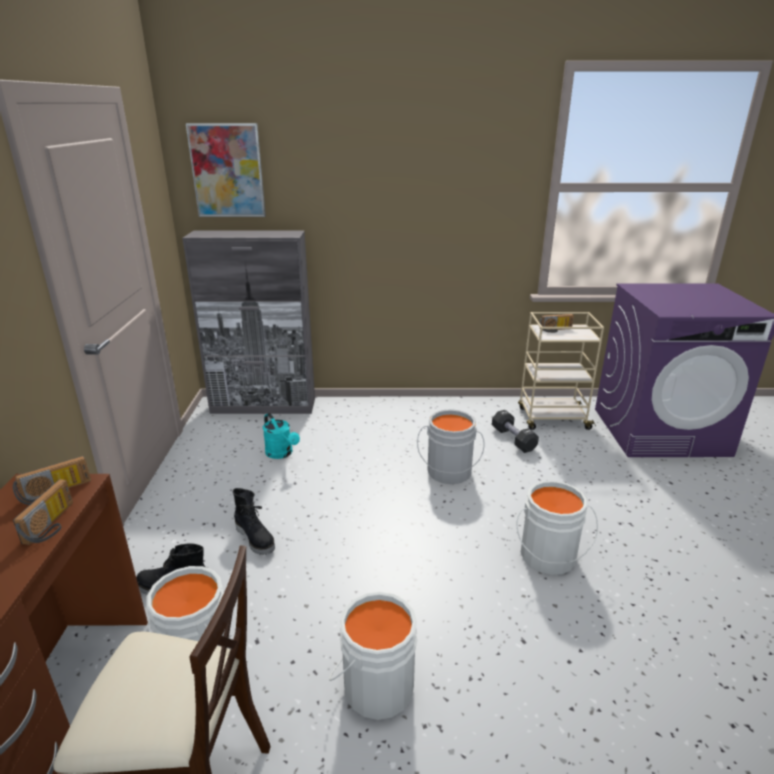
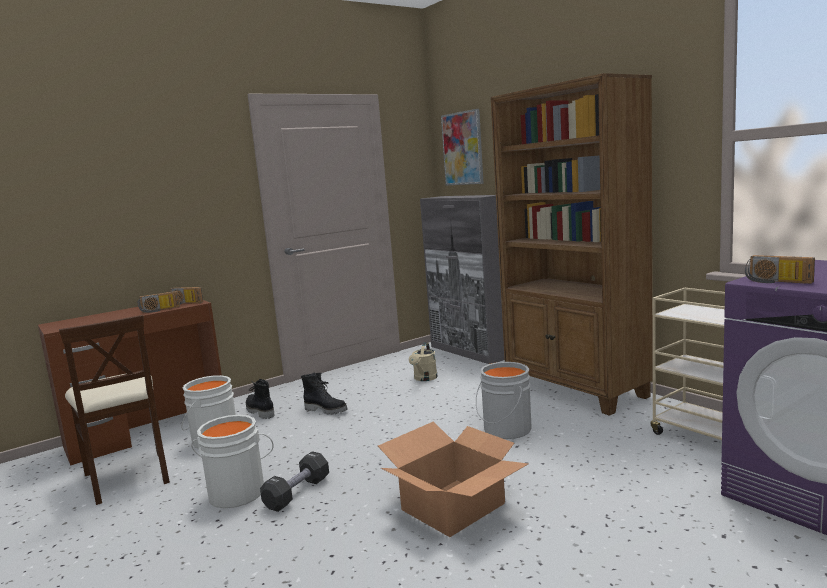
camera: 55 degrees right, 15 degrees down
black boot [233,488,275,555] -> black boot turned 75 degrees counterclockwise [301,373,347,415]
turquoise watering can [263,413,300,459] -> beige watering can [409,342,438,381]
black dumbbell [492,410,539,453] -> black dumbbell moved to [260,451,329,512]
white bucket [517,480,598,575] -> cardboard box [378,422,528,537]
radio [540,314,574,333] -> radio moved to [745,255,815,284]
none -> brown bookcase [491,73,653,416]

